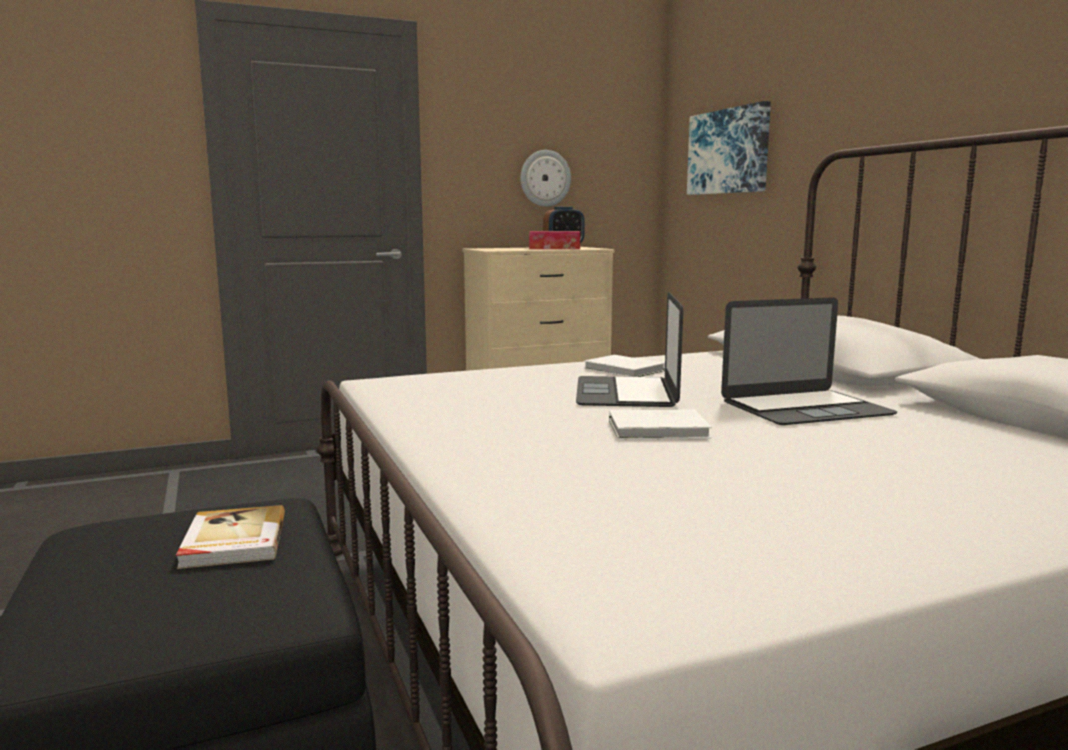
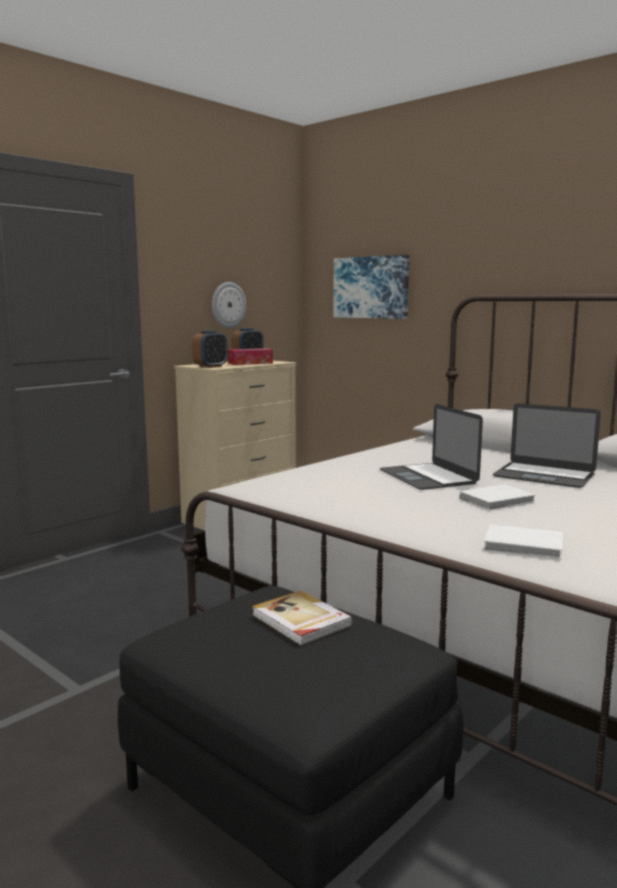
camera: 25 degrees left, 0 degrees up
white book [584,355,665,377] -> white book moved to [484,524,563,559]
laptop [721,297,898,425] -> laptop turned 75 degrees clockwise [493,403,601,488]
none -> alarm clock [192,331,228,368]

